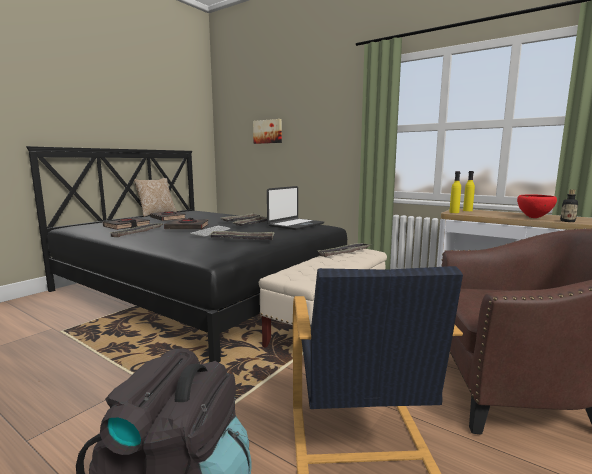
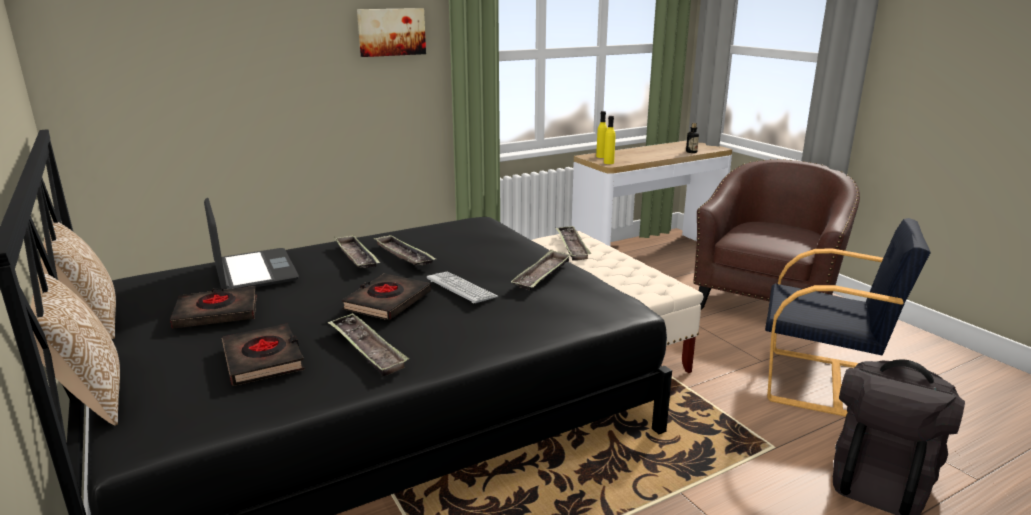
camera: 65 degrees left, 10 degrees up
picture [253,119,282,144] -> picture moved to [357,8,426,57]
laptop [267,186,324,230] -> laptop moved to [204,198,299,290]
red bowl [517,194,557,218] -> none
none -> pillow [30,273,120,426]

